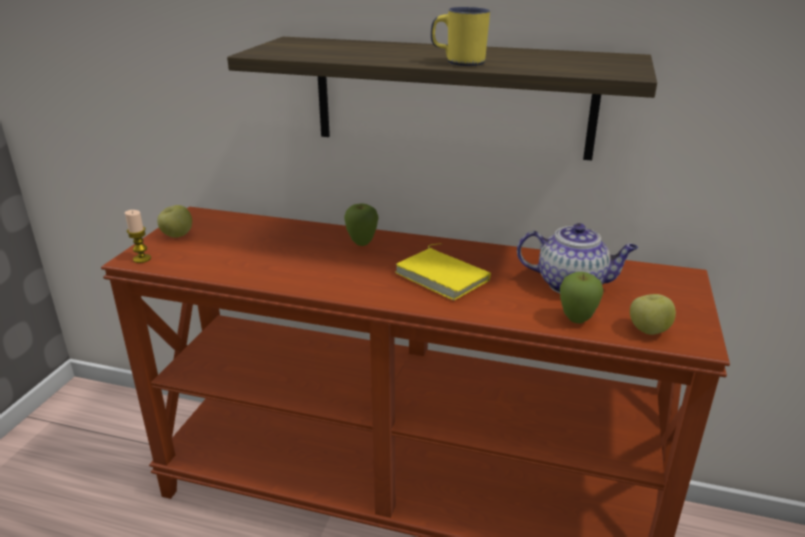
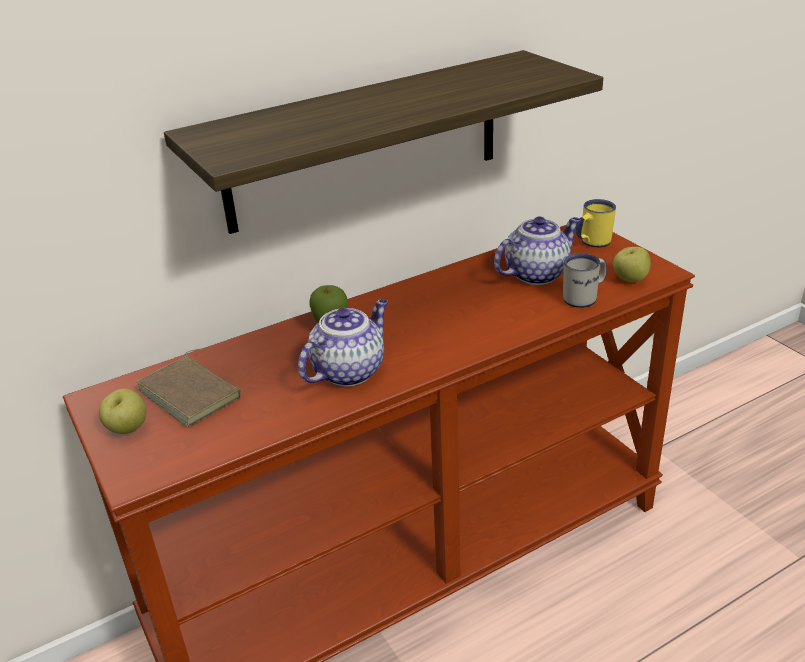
camera: 45 degrees left, 5 degrees up
candle [125,210,151,263] -> none
yellow book [395,244,491,300] -> none
yellow mug [431,7,490,66] -> yellow mug moved to [576,199,616,248]
apple [560,272,603,324] -> white mug [563,253,607,308]
none -> brown book [137,348,241,427]
none -> teapot [298,299,388,387]

